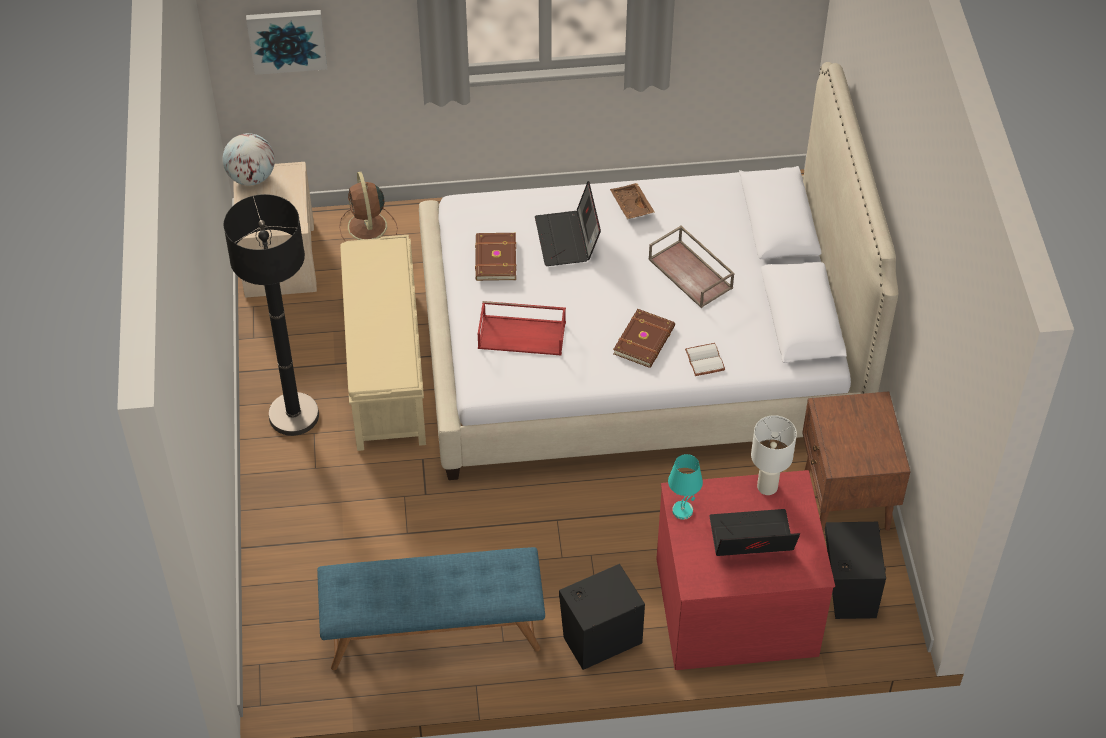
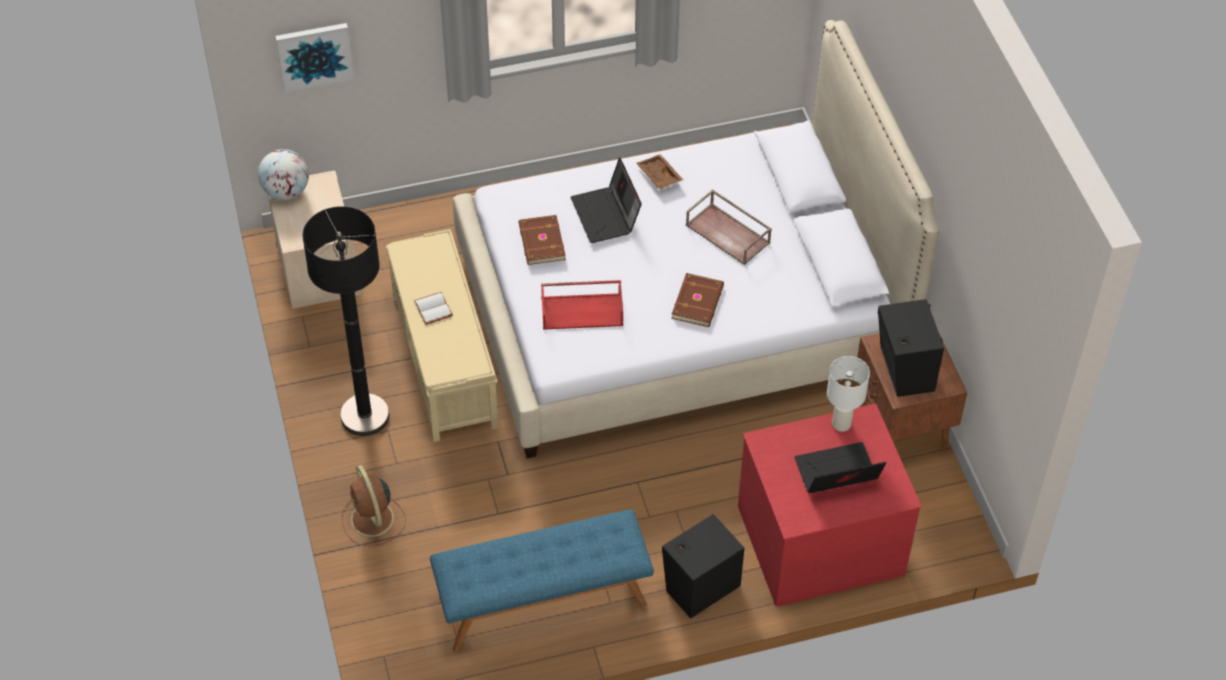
camera: 10 degrees left, 0 degrees up
brown fan [339,172,398,242] -> brown fan moved to [342,465,406,546]
turquoise table lamp [668,454,703,520] -> none
white book [685,343,725,376] -> white book moved to [414,292,453,325]
black speaker [825,522,886,619] -> black speaker moved to [878,299,944,397]

